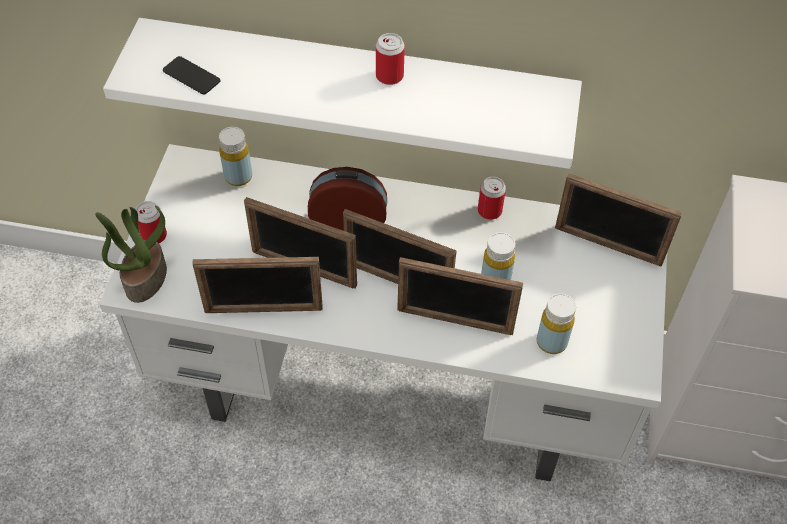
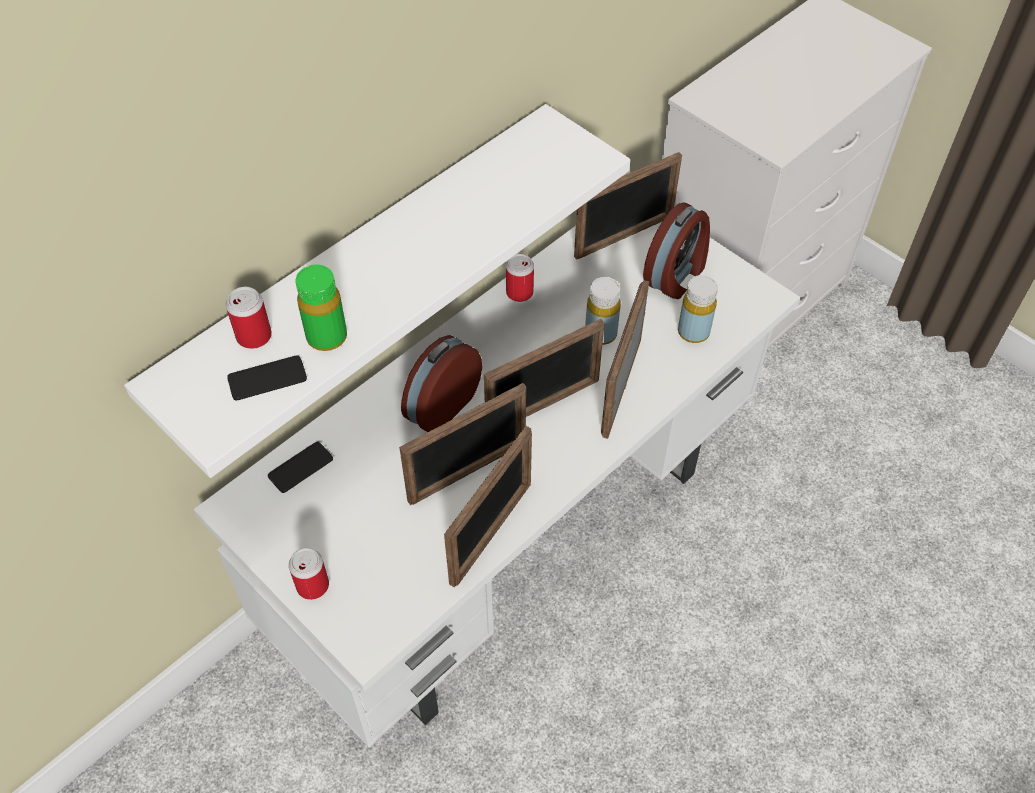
camera: 55 degrees left, 0 degrees up
potted plant [95,205,167,303] -> none
yellow bottle [219,127,252,186] -> phone [268,442,333,493]
can [376,33,405,85] -> can moved to [226,287,272,349]
picture frame [397,257,523,335] -> picture frame turned 150 degrees clockwise [601,280,649,439]
none -> green bottle [295,265,347,351]
none -> alarm clock [643,203,710,299]

